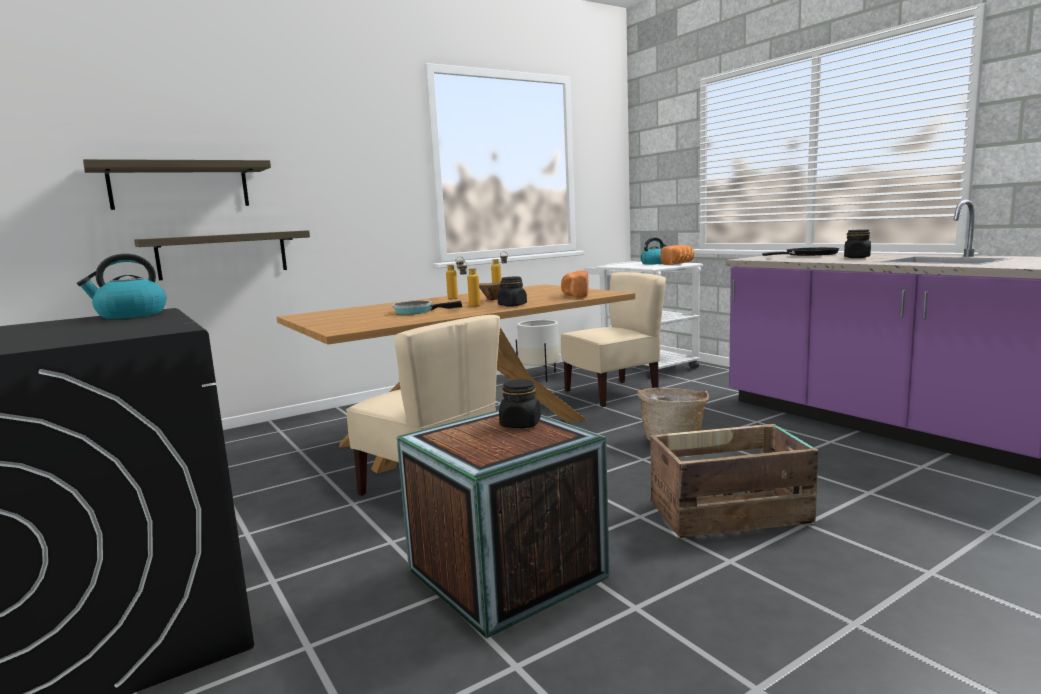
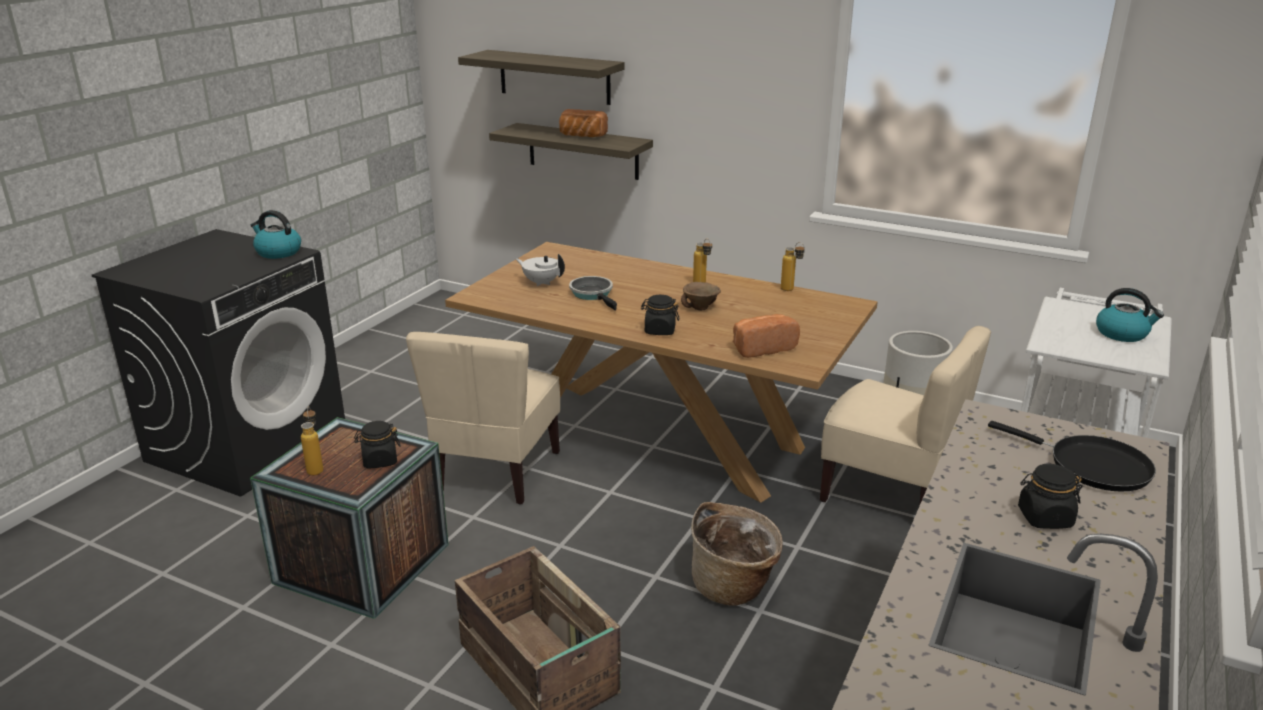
camera: 60 degrees right, 15 degrees up
bottle [458,260,481,307] -> bottle moved to [301,406,323,476]
bread [660,245,694,265] -> bread moved to [559,109,608,137]
none -> white teapot [516,254,565,286]

